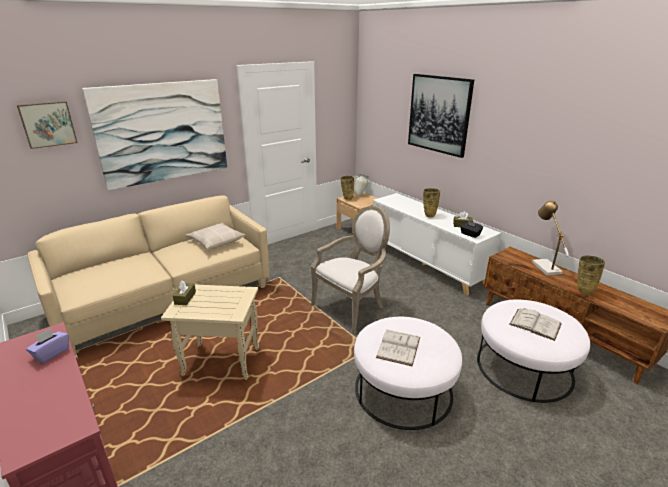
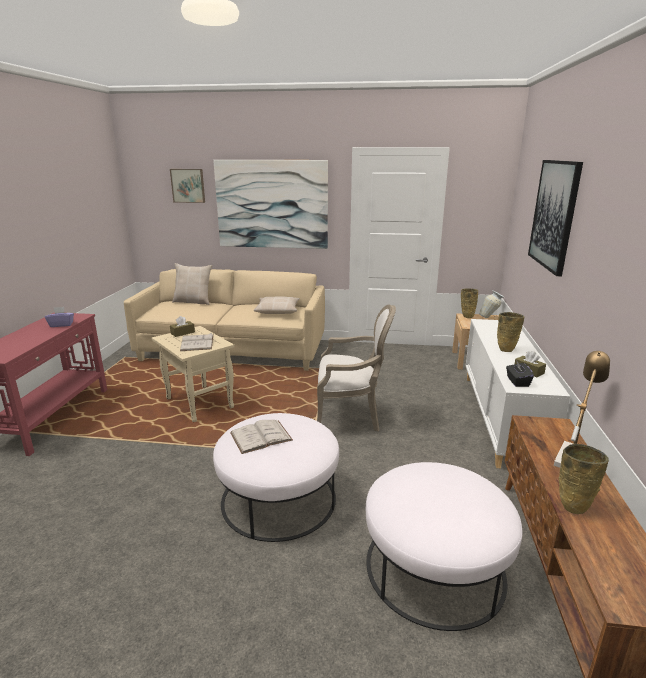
camera: 45 degrees right, 5 degrees down
white book [509,308,562,341] -> white book moved to [180,333,214,351]
none -> beige pillow [172,263,212,305]

